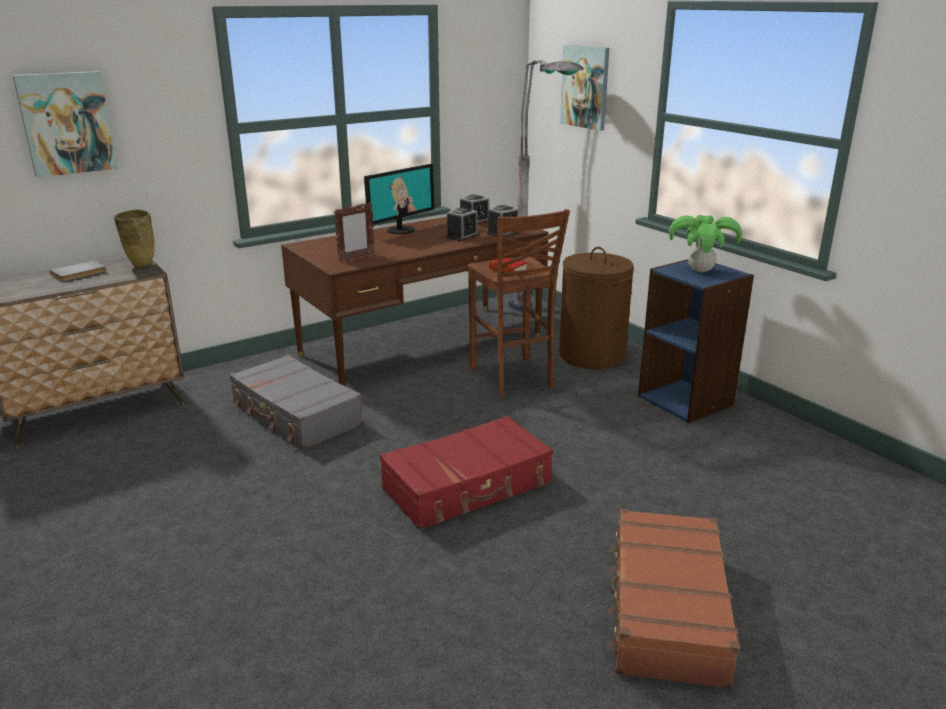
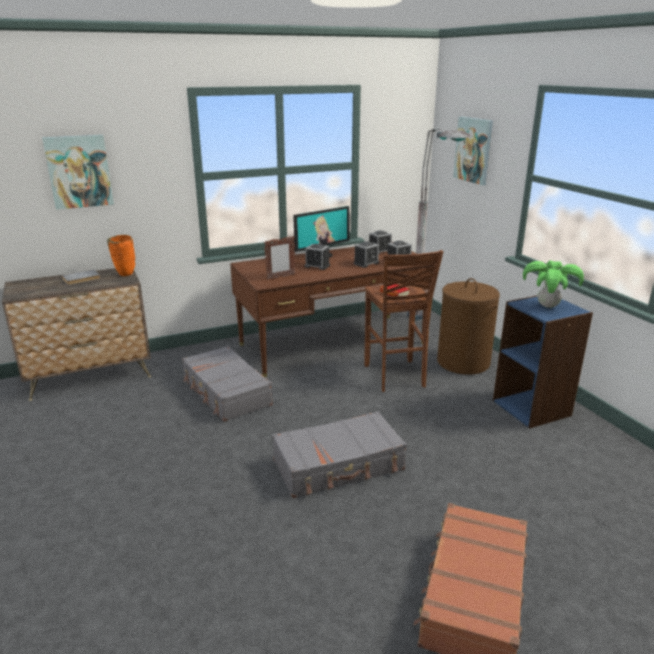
camera: 10 degrees right, 0 degrees up
beige vase [114,210,155,267] -> orange vase [107,235,135,276]
red suitcase [380,416,553,530] -> grey suitcase [272,411,407,498]
none -> alarm clock [304,244,330,270]

